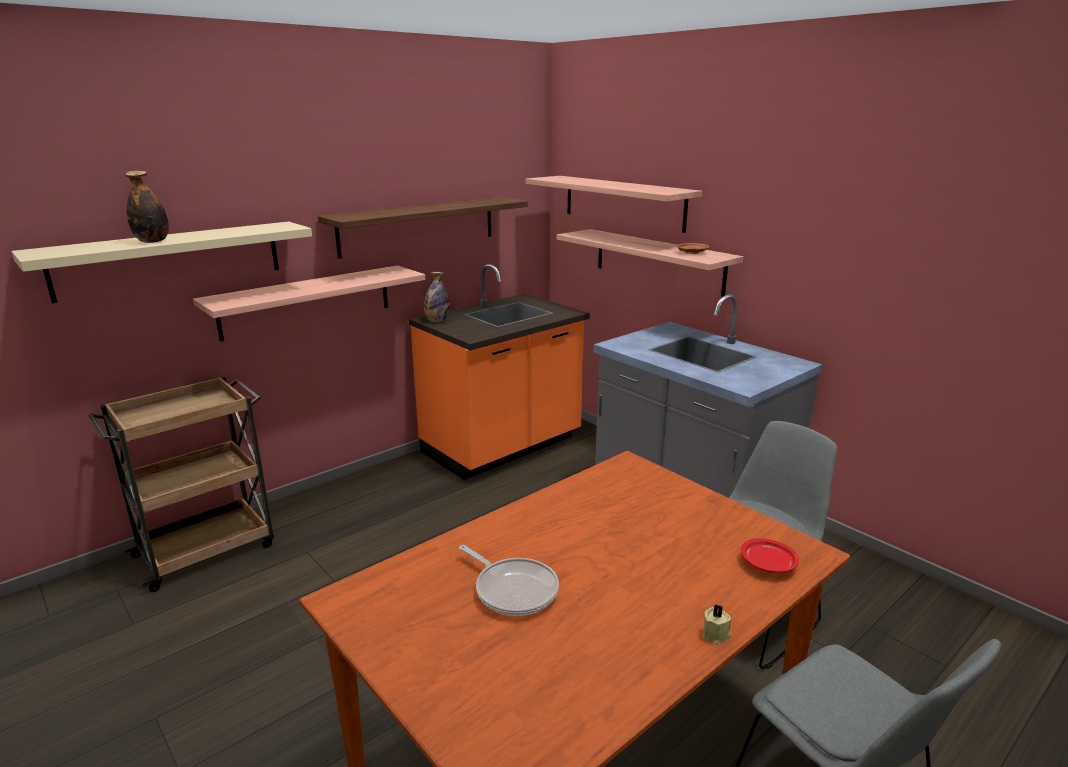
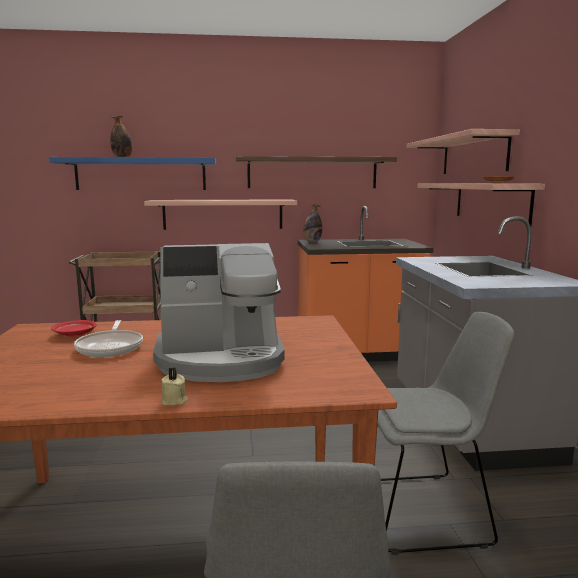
camera: 35 degrees right, 10 degrees down
beige shelf [11,222,312,303] -> blue shelf [49,157,216,190]
red plate [741,539,799,573] -> red plate moved to [51,320,97,337]
none -> coffee machine [153,243,284,382]

